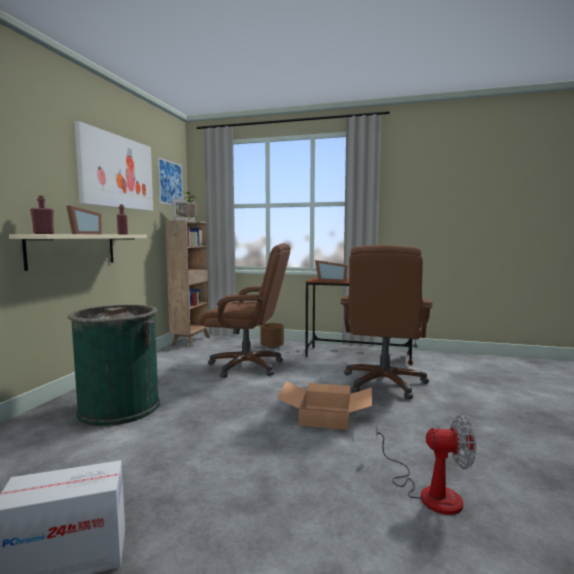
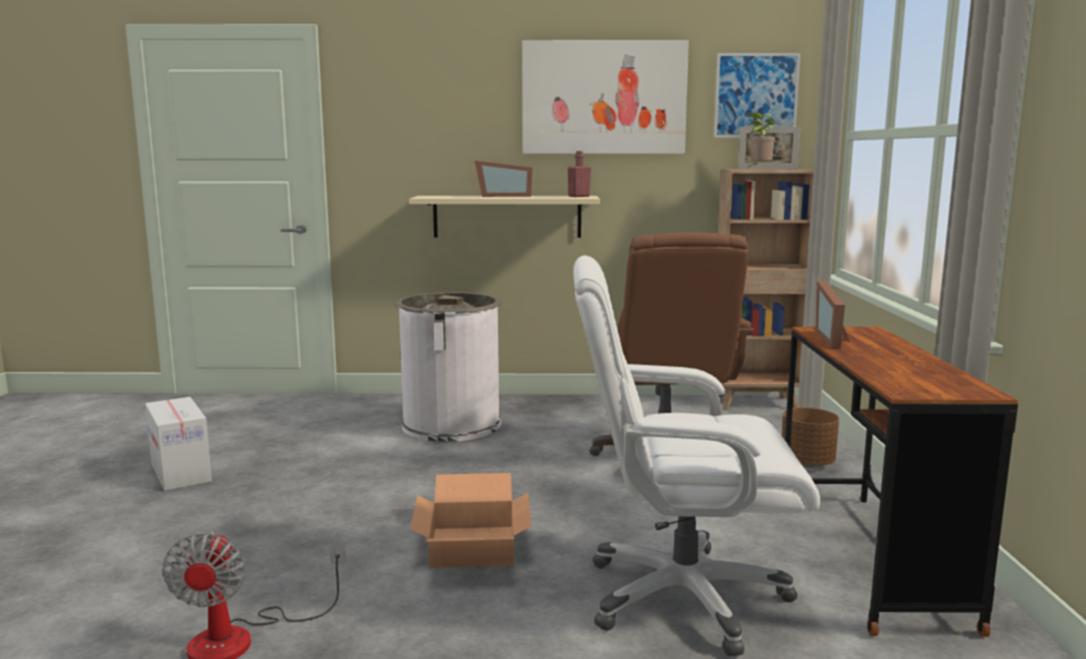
camera: 75 degrees right, 5 degrees up
red bottle [30,195,54,234] -> none
green trash can [68,305,160,426] -> white trash can [395,292,502,442]
brown office chair [340,245,432,399] -> white office chair [573,255,820,657]

